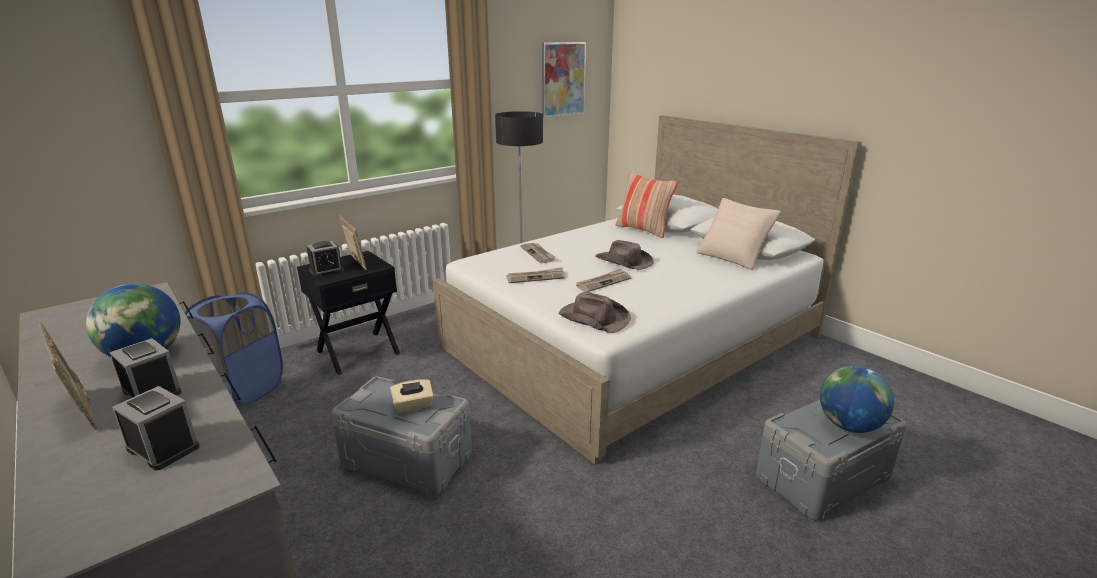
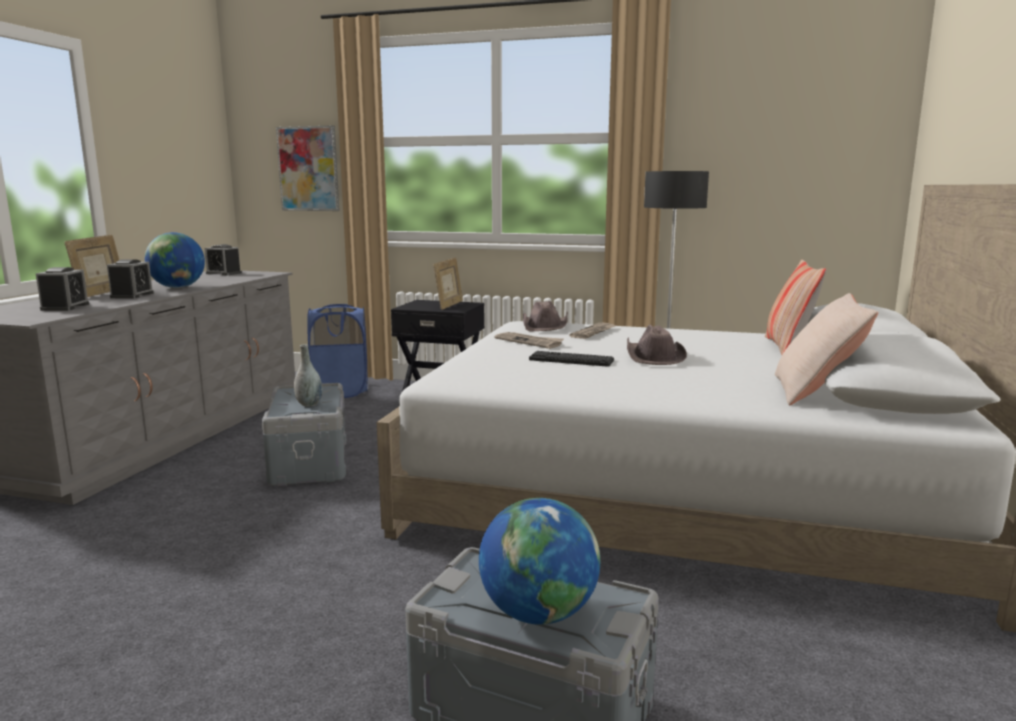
camera: 55 degrees right, 10 degrees down
alarm clock [307,241,344,277] -> alarm clock moved to [205,244,242,275]
beige tissue box [390,379,434,414] -> grey vase [294,344,323,406]
picture [542,42,586,118] -> picture moved to [276,126,340,211]
brown hat [558,291,631,333] -> brown hat moved to [523,301,568,331]
newspaper [576,268,631,292] -> keyboard [529,351,614,367]

